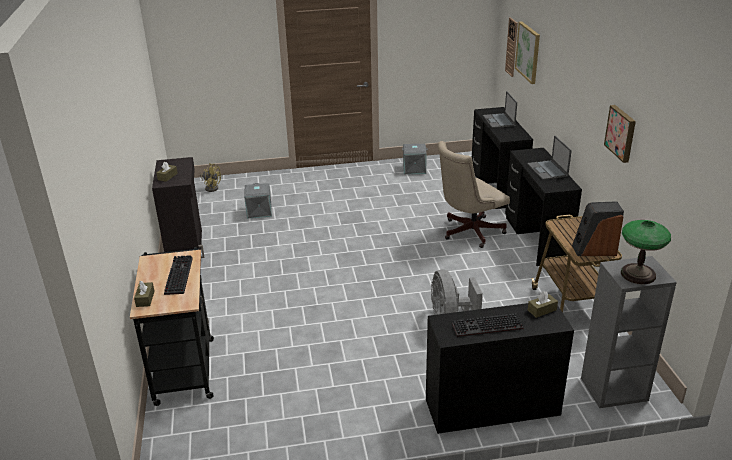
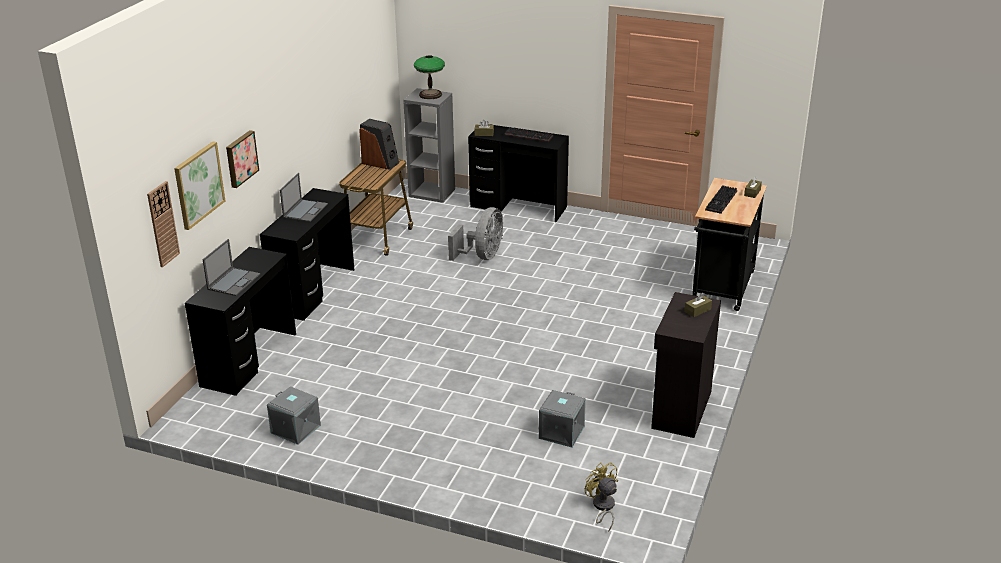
camera: 150 degrees left, 0 degrees up
beige office chair [438,141,510,248] -> none
picture [604,105,636,163] -> picture moved to [226,130,259,188]

